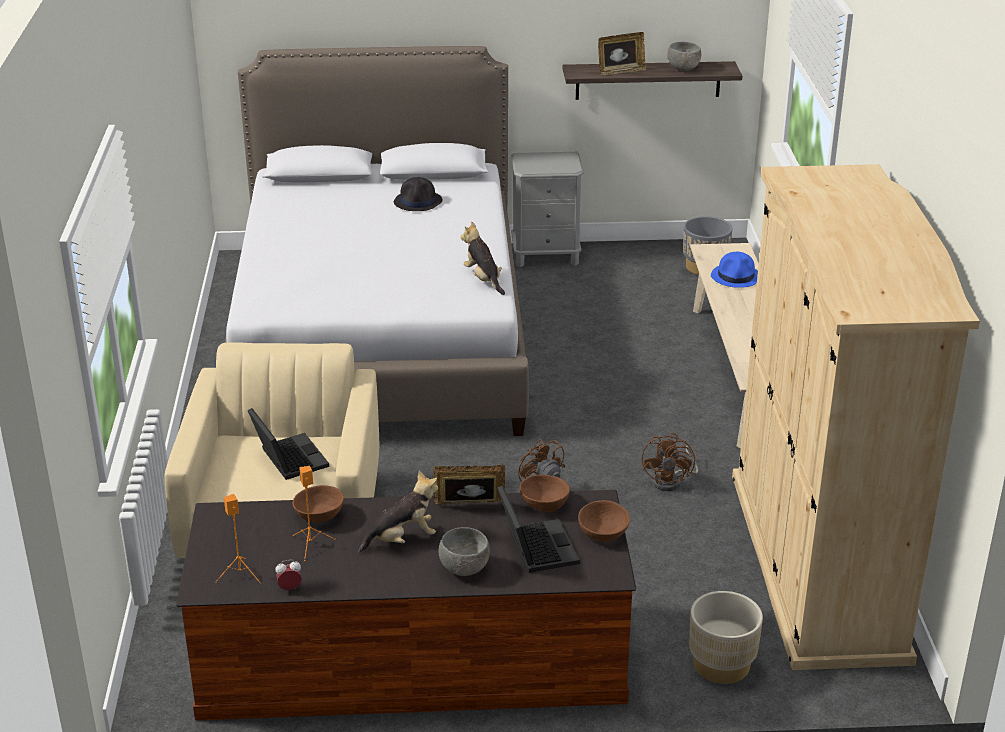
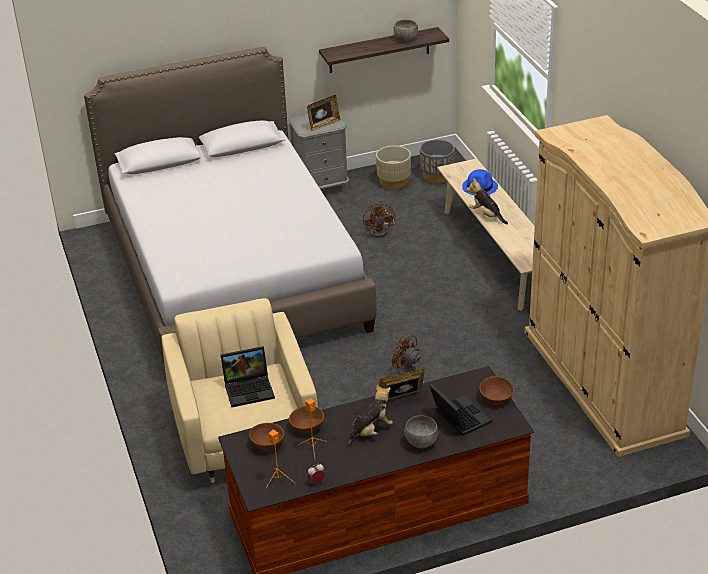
camera: 15 degrees left, 5 degrees up
laptop [247,408,329,480] -> laptop turned 120 degrees clockwise [221,346,275,407]
black hat [394,177,443,211] -> none
plush toy [460,221,505,295] -> plush toy moved to [466,178,508,224]
brown bowl [520,475,570,512] -> brown bowl moved to [249,423,284,450]
picture frame [598,32,646,75] -> picture frame moved to [307,95,341,131]
brown fan [642,433,698,491] -> brown fan moved to [363,201,395,238]
beige planter [689,591,763,684] -> beige planter moved to [376,146,411,190]

